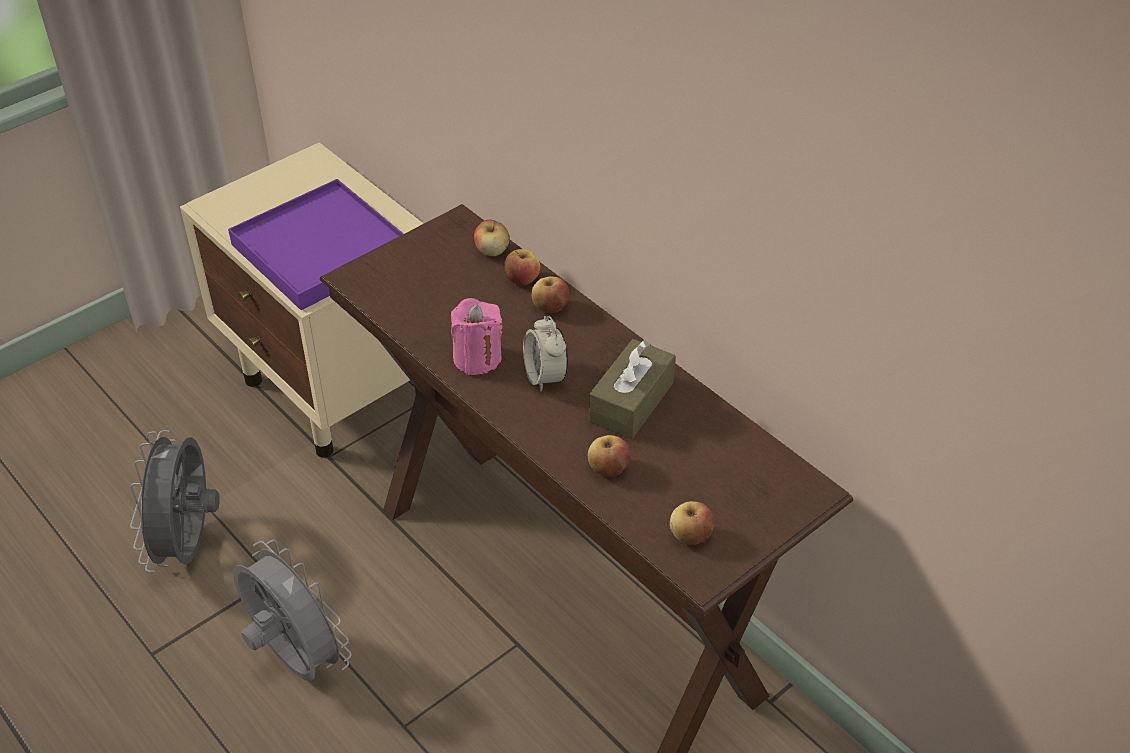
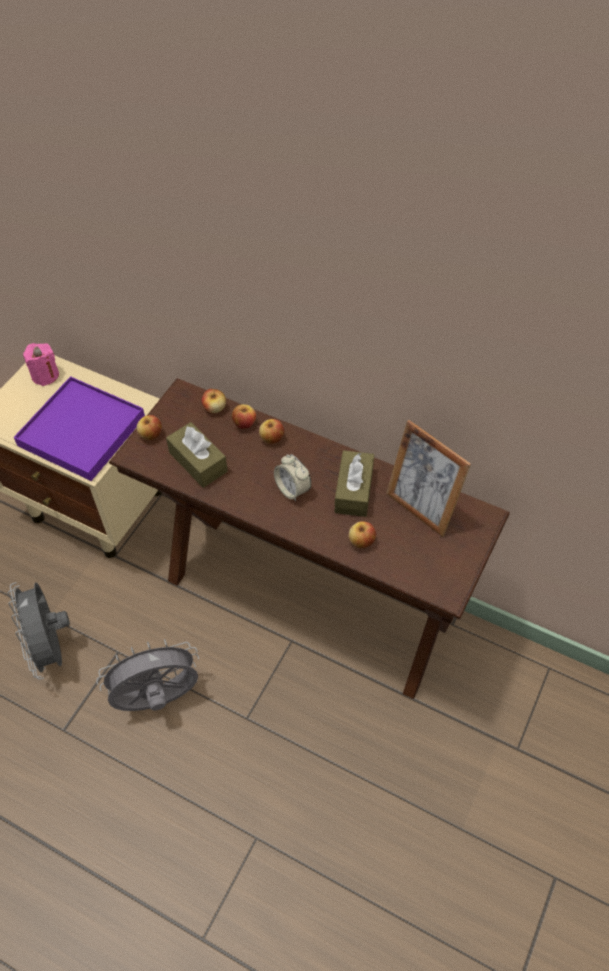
camera: 20 degrees left, 10 degrees up
grey fan [233,540,352,681] -> grey fan turned 45 degrees counterclockwise [96,639,199,711]
pink candle [451,298,502,375] -> pink candle moved to [23,343,59,386]
apple [670,501,715,545] -> apple moved to [137,415,162,440]
none -> brown tissue box [166,422,228,488]
none -> picture frame [386,420,471,537]

